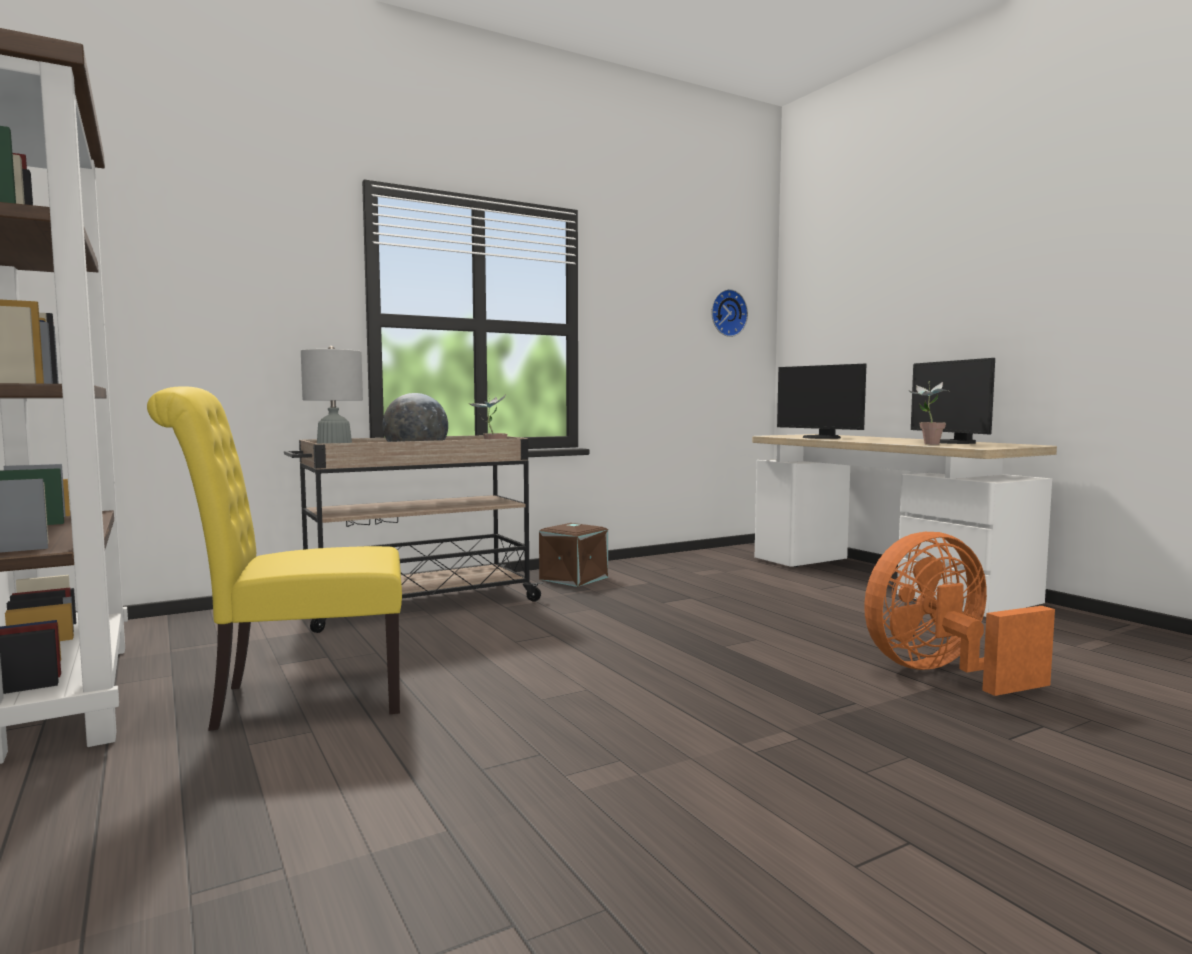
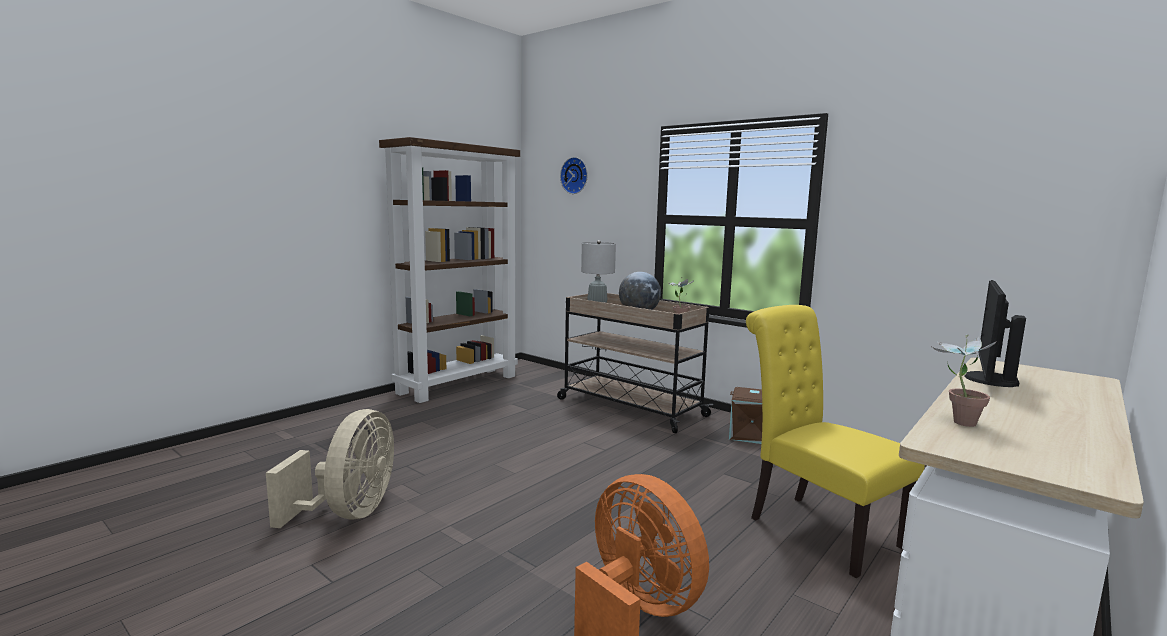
camera: 70 degrees right, 5 degrees up
yellow chair [147,386,402,731] -> yellow chair moved to [746,305,925,578]
wall clock [711,289,748,337] -> wall clock moved to [560,157,588,194]
monitor [911,358,995,444] -> none
none -> beige fan [266,409,394,528]

